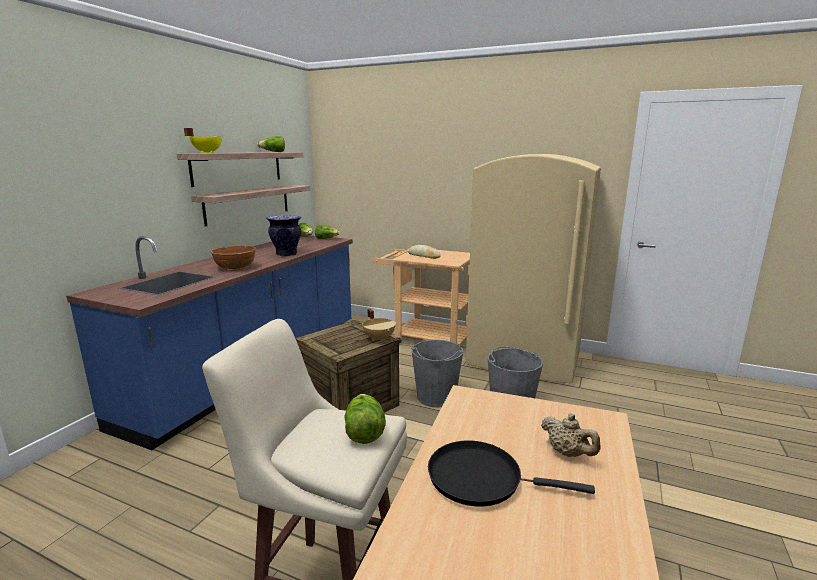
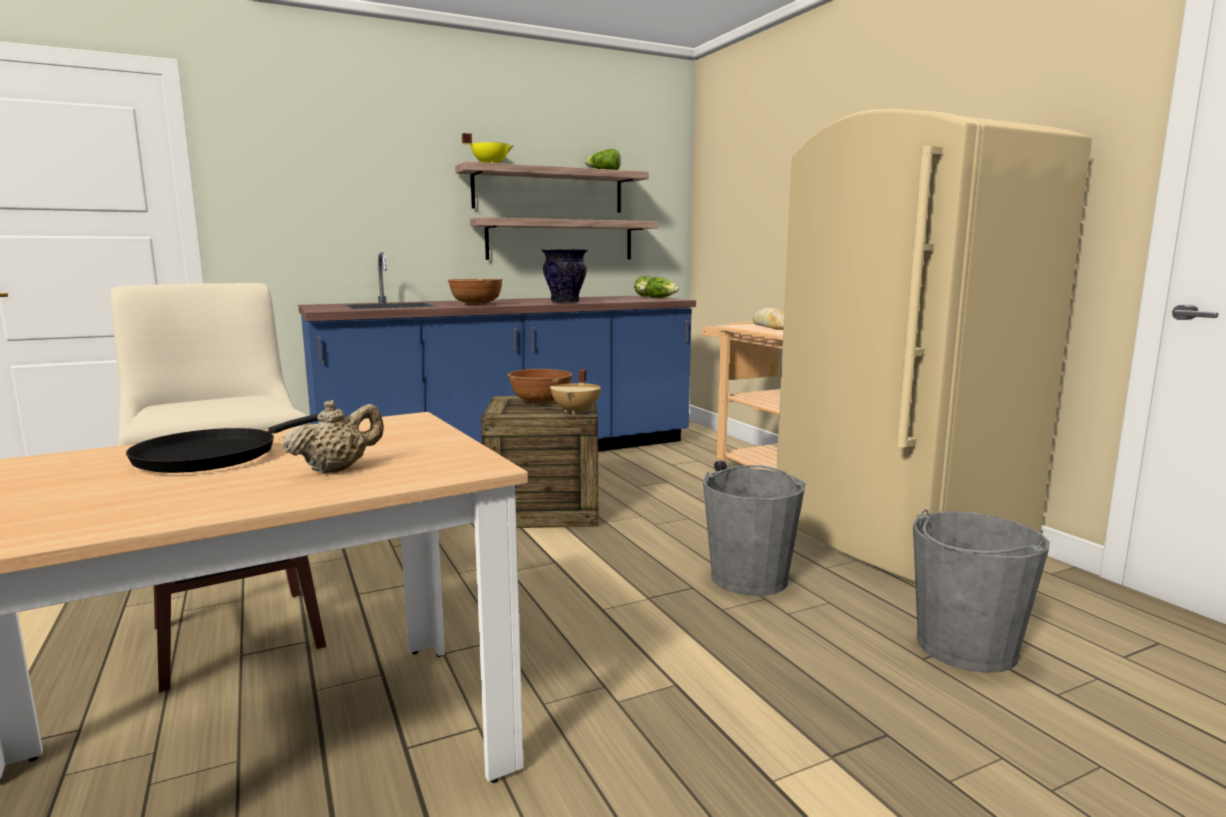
camera: 40 degrees right, 5 degrees down
lettuce [344,394,386,444] -> none
grey bucket [411,340,463,408] -> grey bucket moved to [913,509,1050,673]
black frying pan [428,441,595,507] -> black frying pan turned 120 degrees counterclockwise [126,414,319,473]
beige teapot [541,413,600,457] -> beige teapot turned 135 degrees counterclockwise [283,400,384,474]
none -> brown bowl [508,369,572,404]

